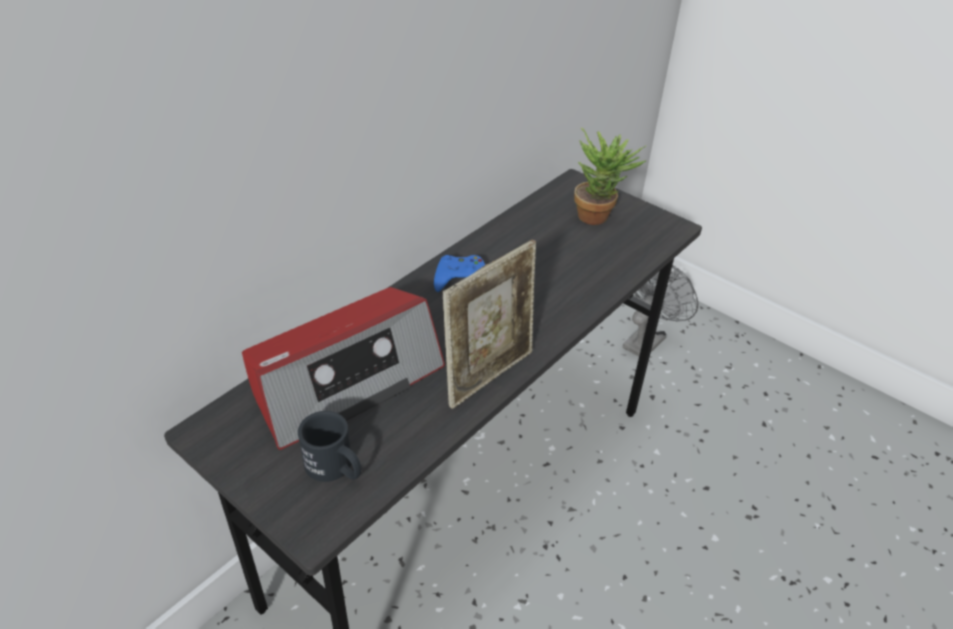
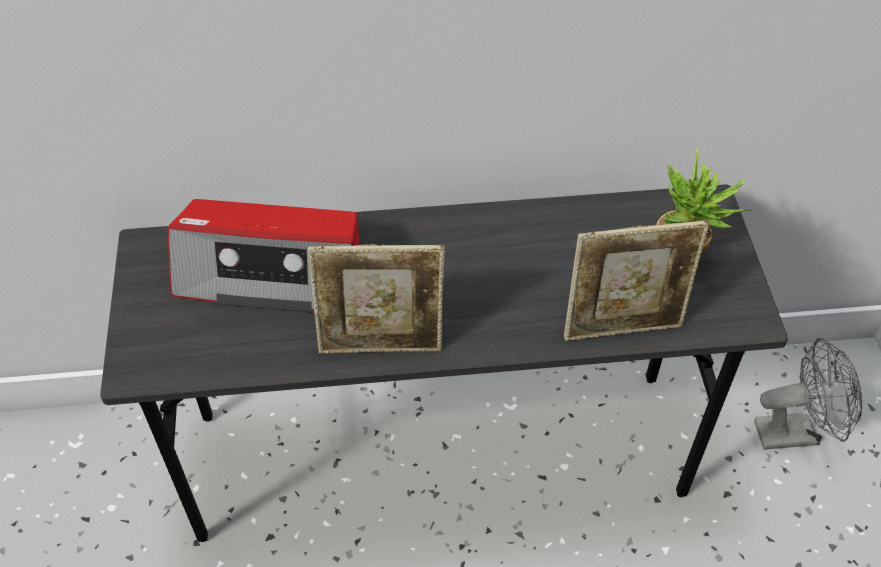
camera: 45 degrees right, 10 degrees up
black mug [298,411,362,482] -> none
blue game controller [434,255,485,292] -> none
none -> picture frame [564,220,710,341]

